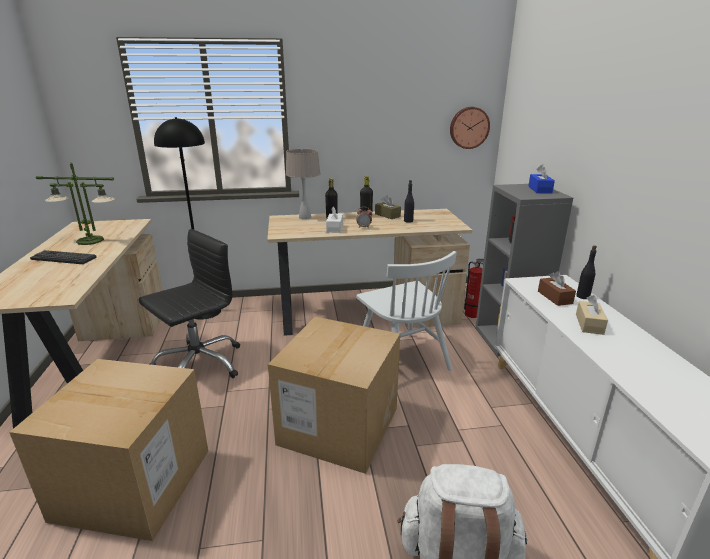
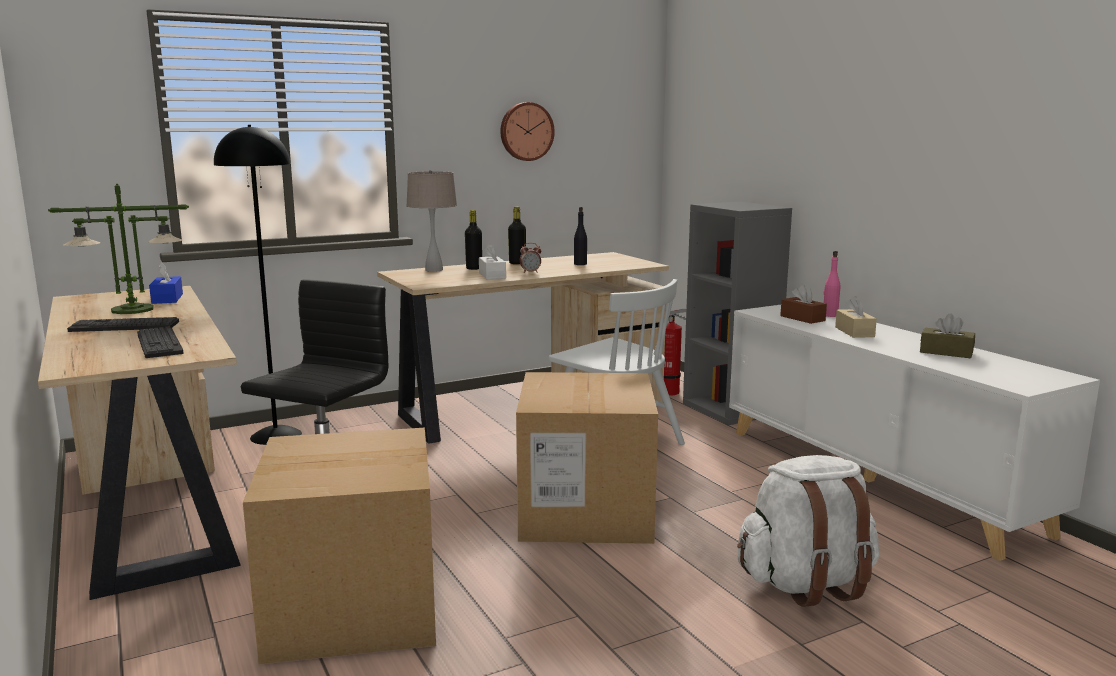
camera: 20 degrees left, 10 degrees down
brown tissue box [375,195,401,219] -> brown tissue box moved to [920,313,975,358]
wall clock [450,107,490,149] -> wall clock moved to [500,102,555,161]
blue tissue box [529,164,555,194] -> blue tissue box moved to [149,262,183,304]
black bottle [576,245,597,299] -> pink bottle [824,251,840,317]
none -> keyboard [137,327,183,358]

